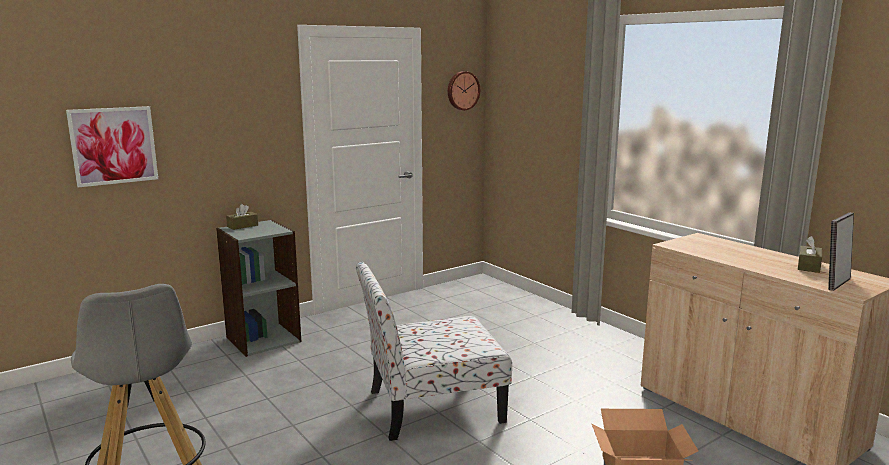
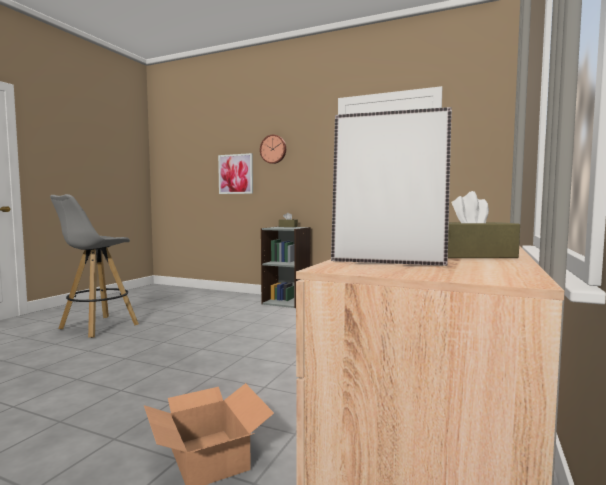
camera: 60 degrees right, 10 degrees down
chair [356,262,512,441] -> none
wall clock [448,71,480,110] -> wall clock moved to [260,135,286,164]

